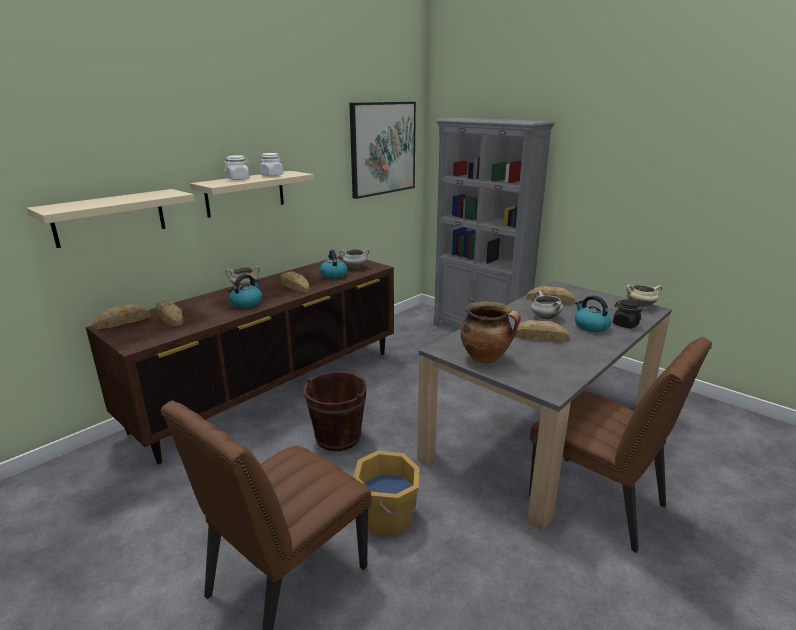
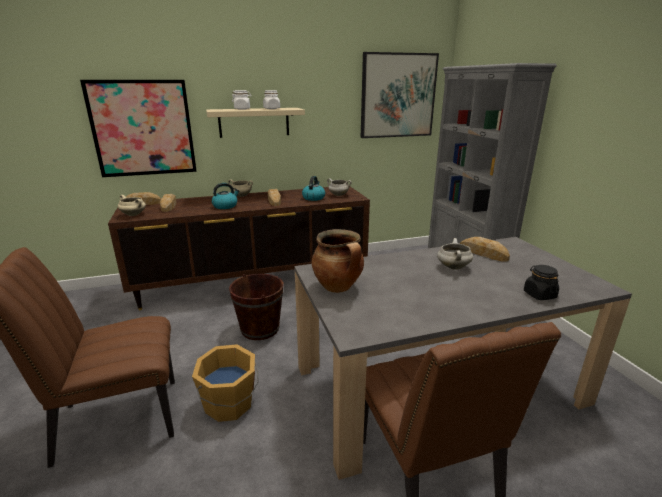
camera: 30 degrees right, 0 degrees up
beige shelf [27,189,195,248] -> picture [80,80,197,177]
bread [515,320,570,342] -> none
kettle [575,296,611,332] -> none
beige cooking pot [626,285,663,307] -> beige cooking pot moved to [118,195,146,216]

